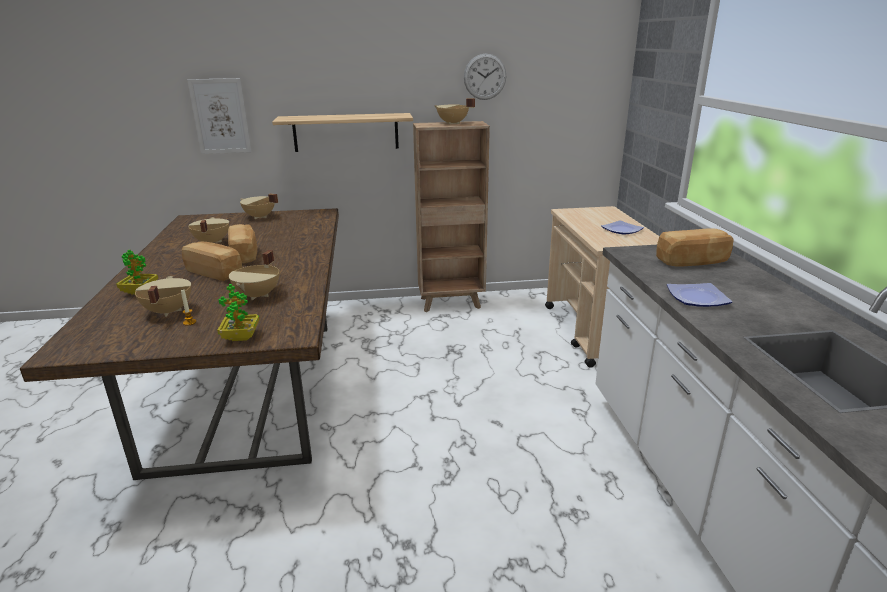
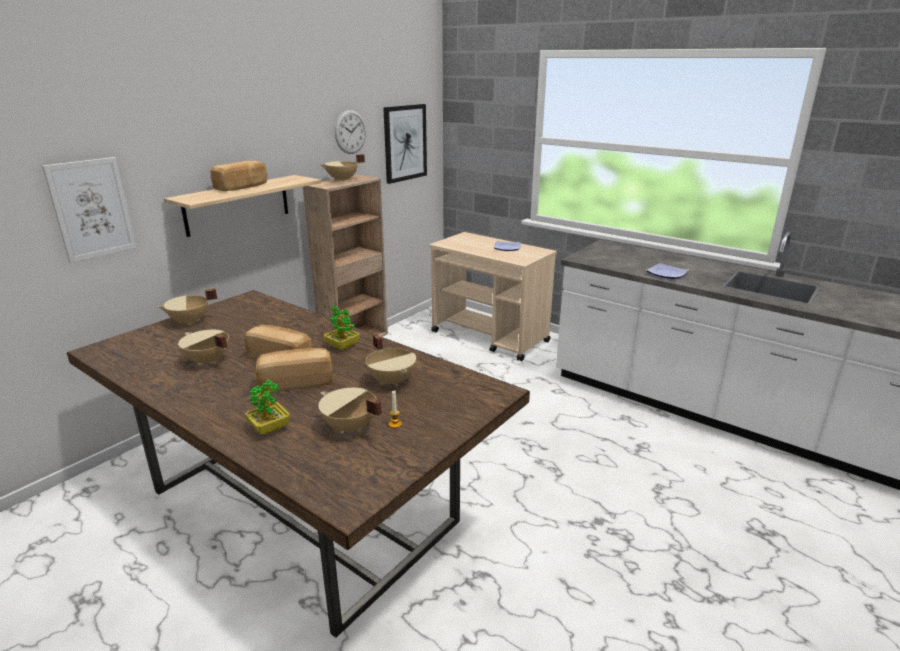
camera: 45 degrees left, 0 degrees up
potted plant [217,284,260,341] -> potted plant moved to [324,305,360,350]
bread [656,228,734,267] -> bread moved to [210,161,267,191]
none -> picture [383,104,427,184]

